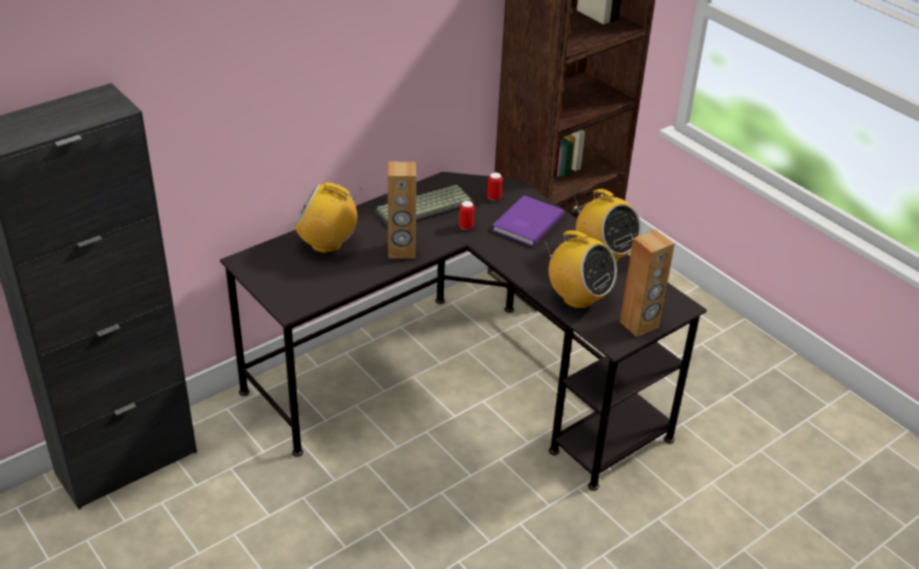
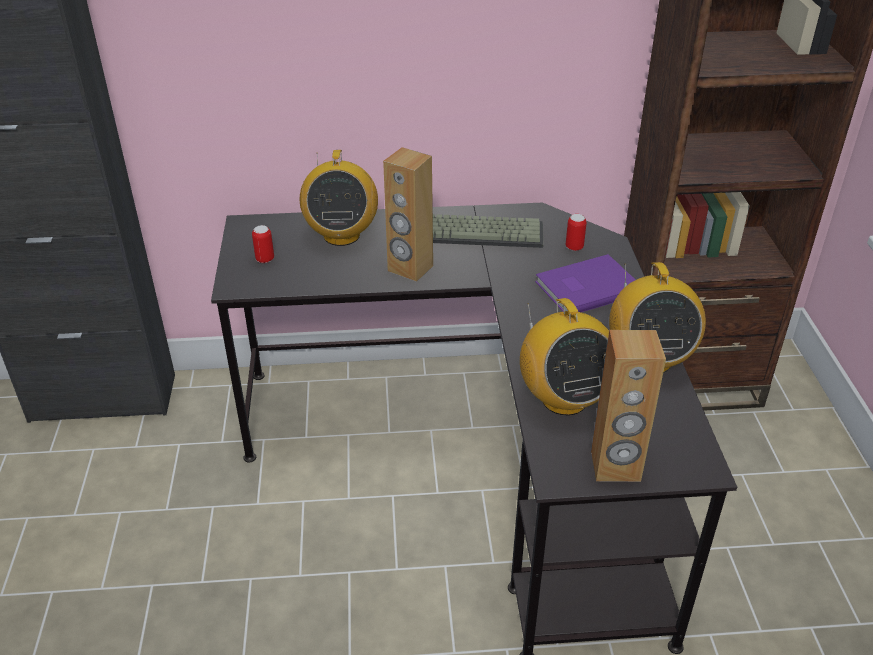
camera: 35 degrees right, 0 degrees up
radio [293,182,362,253] -> radio turned 135 degrees counterclockwise [300,150,378,246]
can [459,201,474,230] -> can moved to [252,225,274,263]

